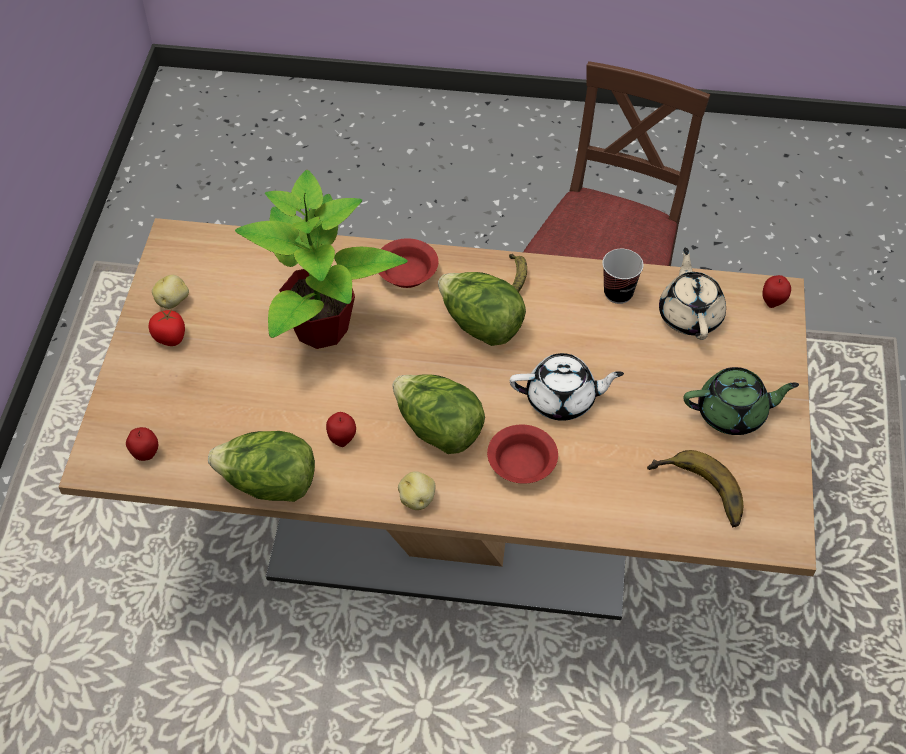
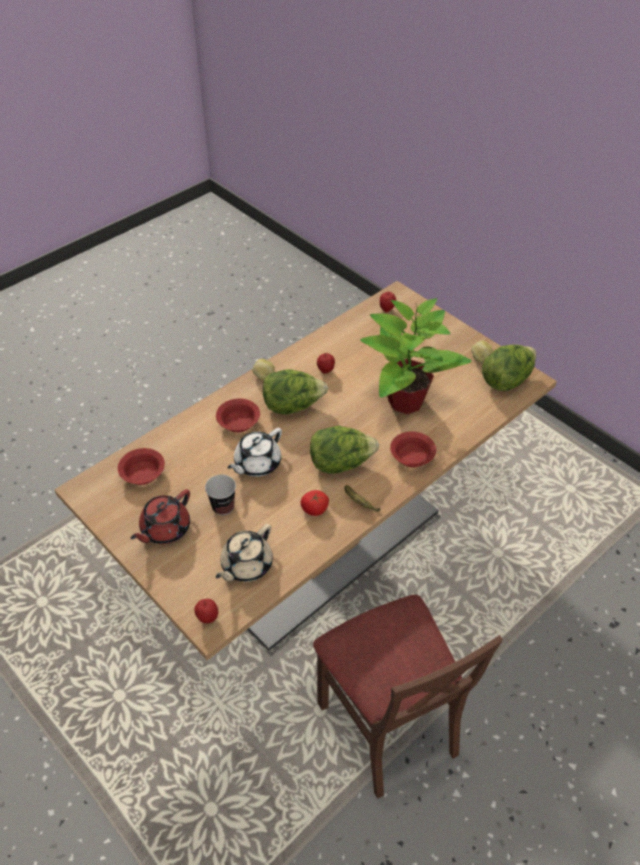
camera: 130 degrees right, 5 degrees down
tomato [149,309,185,346] -> tomato moved to [301,490,329,516]
lettuce [208,431,315,502] -> lettuce moved to [482,345,536,391]
cup [602,249,644,304] -> cup moved to [205,475,236,515]
banana [647,450,743,527] -> red bowl [118,448,165,485]
beige teapot [659,248,726,340] -> beige teapot turned 90 degrees clockwise [216,524,273,582]
green teapot [683,367,799,435] -> red teapot [130,489,190,544]

